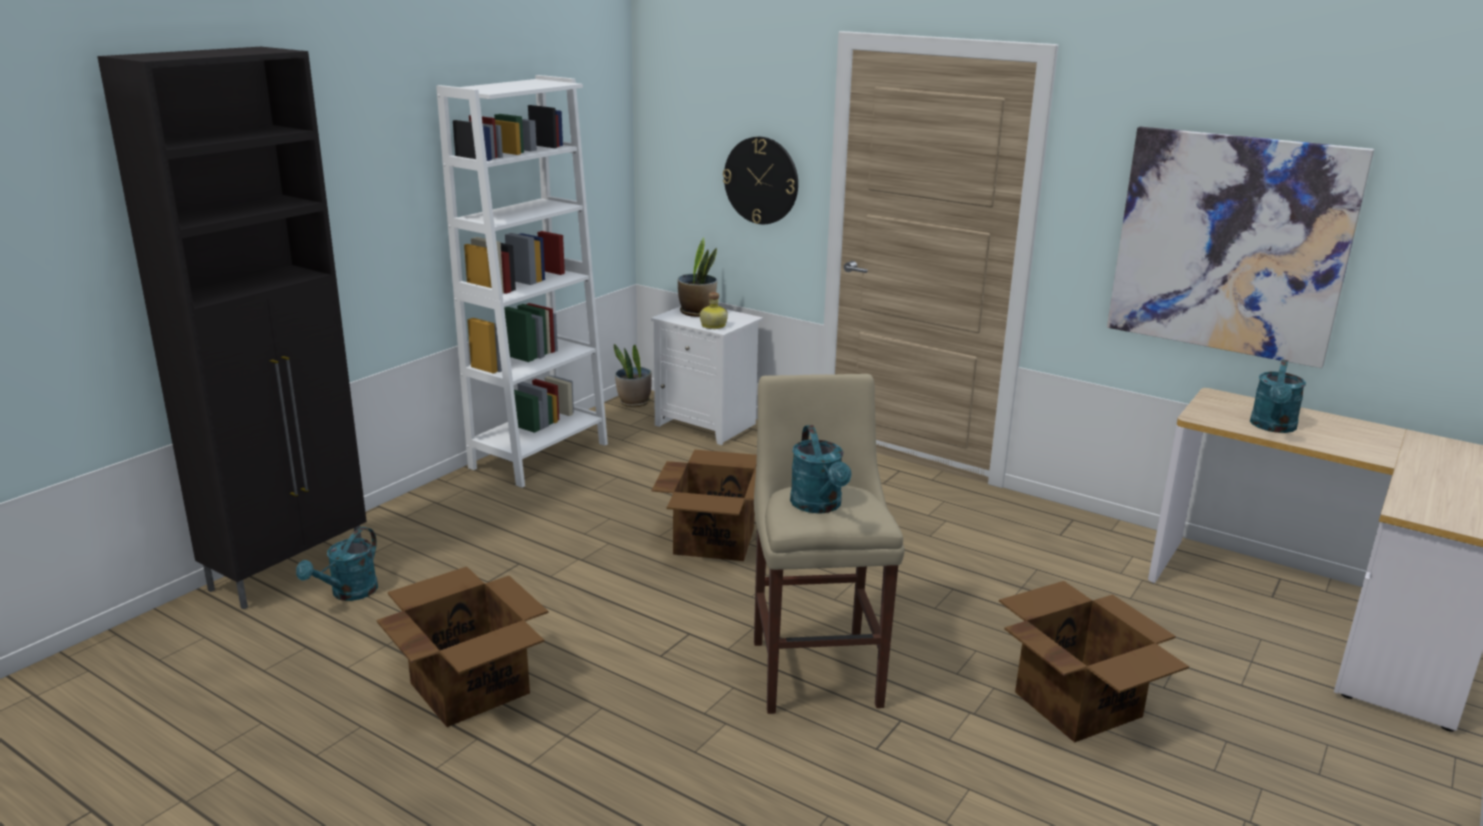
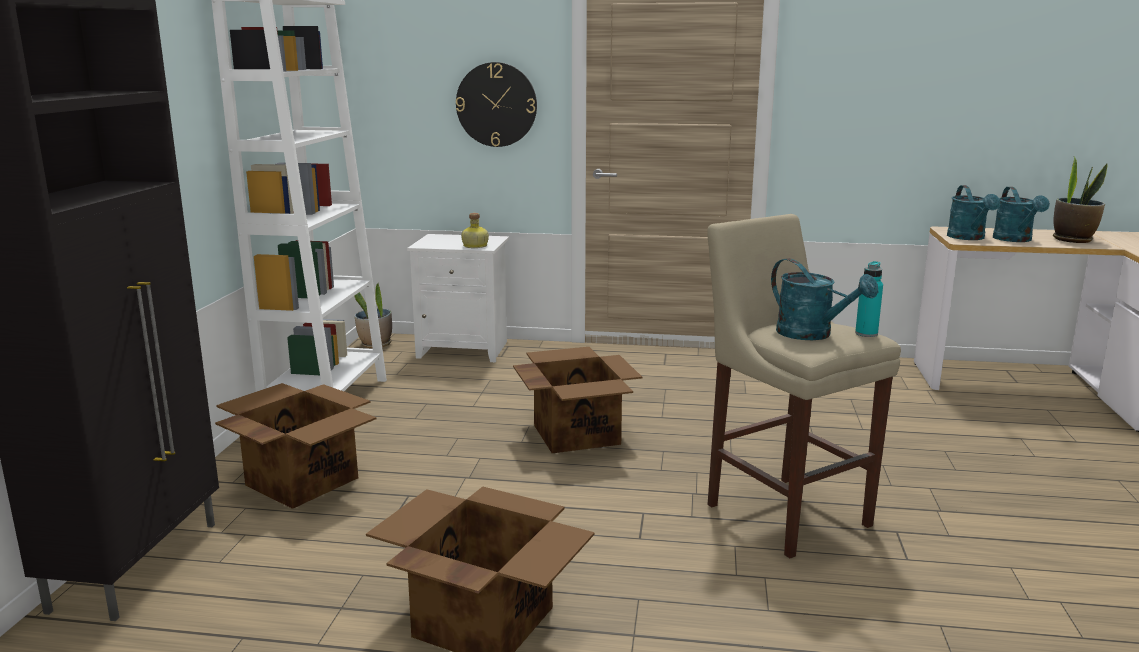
camera: 25 degrees left, 5 degrees down
turquoise watering can [296,527,378,601] -> turquoise watering can moved to [947,185,1000,240]
potted plant [678,237,717,317] -> potted plant moved to [1053,156,1108,243]
cardboard box [999,581,1189,743] -> cardboard box moved to [215,383,376,509]
picture [1107,126,1374,368] -> none
none -> turquoise bottle [855,261,883,337]

